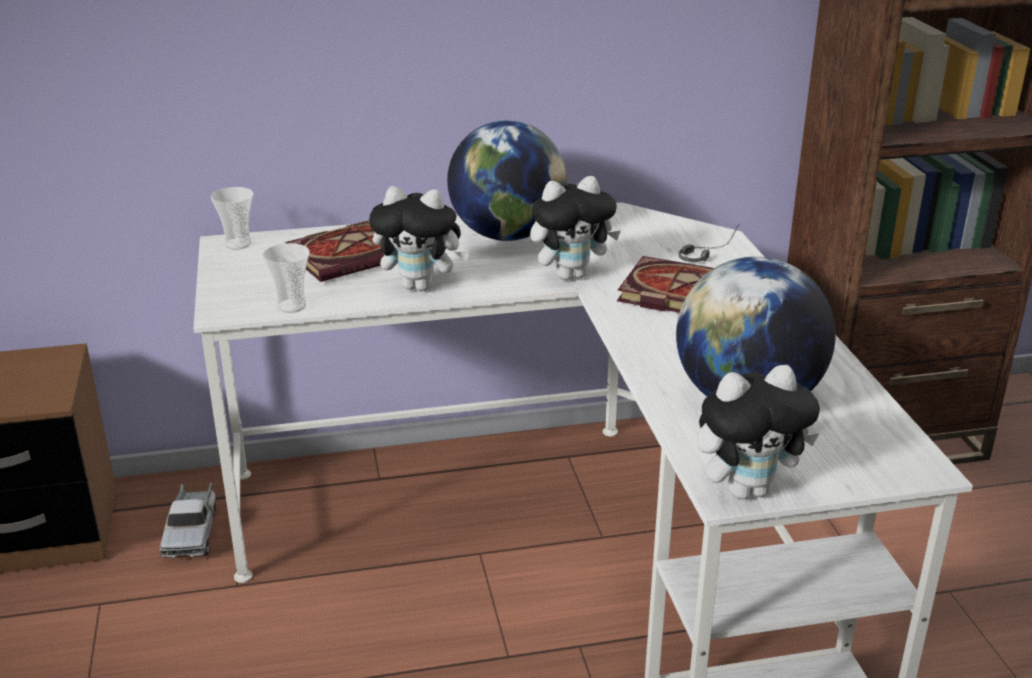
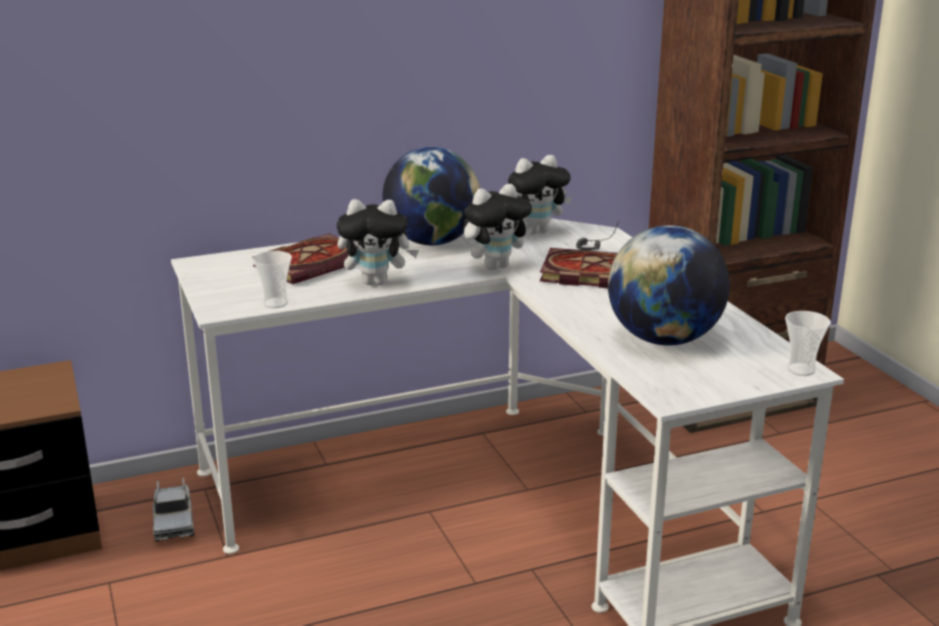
camera: 10 degrees left, 5 degrees down
cup [210,187,254,250] -> cup moved to [785,311,831,376]
plush toy [697,365,820,499] -> plush toy moved to [508,155,572,235]

